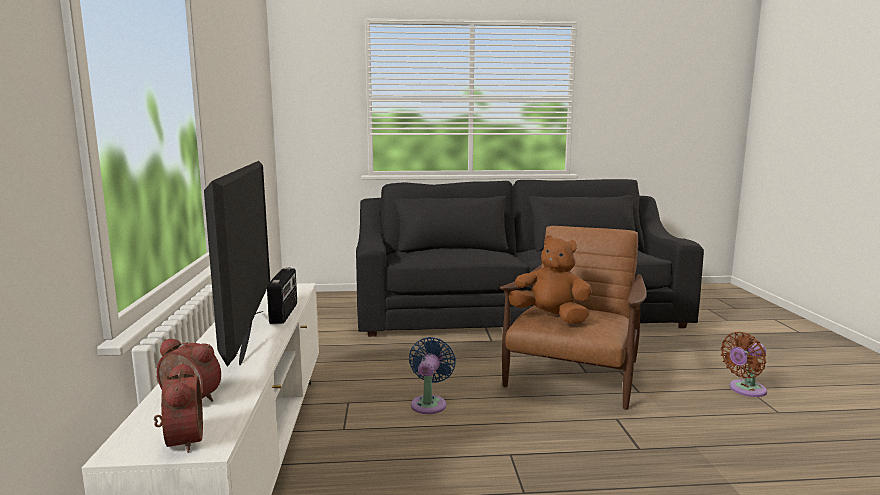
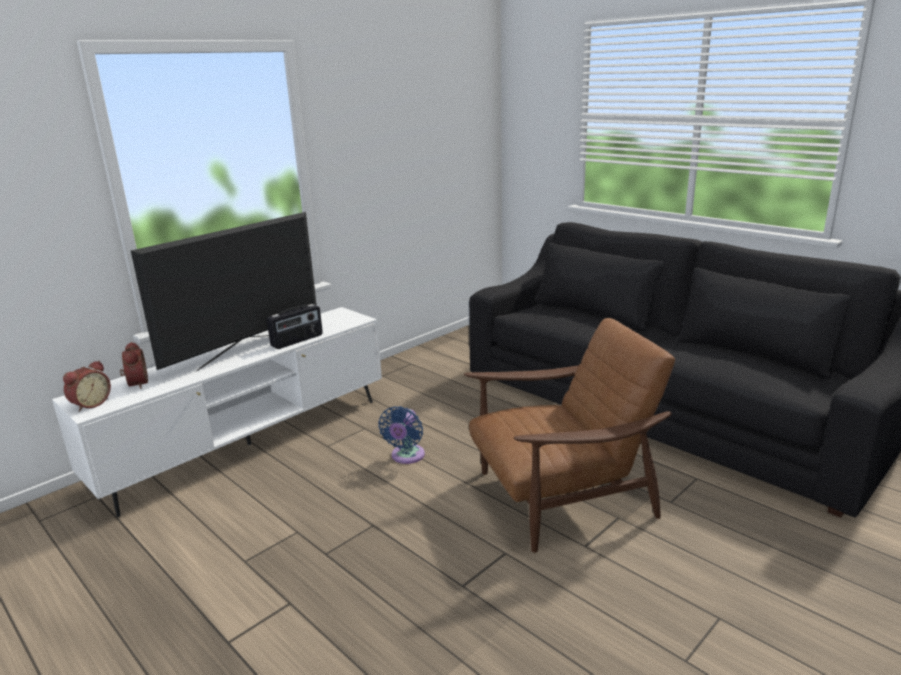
camera: 50 degrees right, 10 degrees up
blue fan [409,337,456,414] -> blue fan turned 135 degrees clockwise [378,406,425,464]
brown plush toy [509,235,592,324] -> none
brown fan [721,332,767,397] -> none

